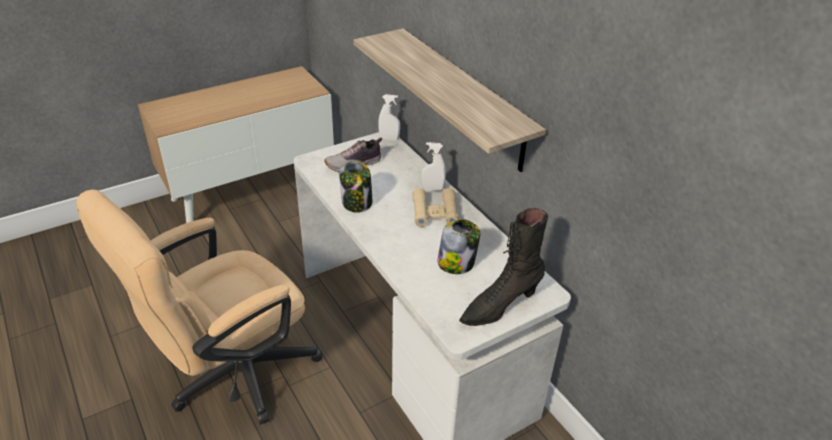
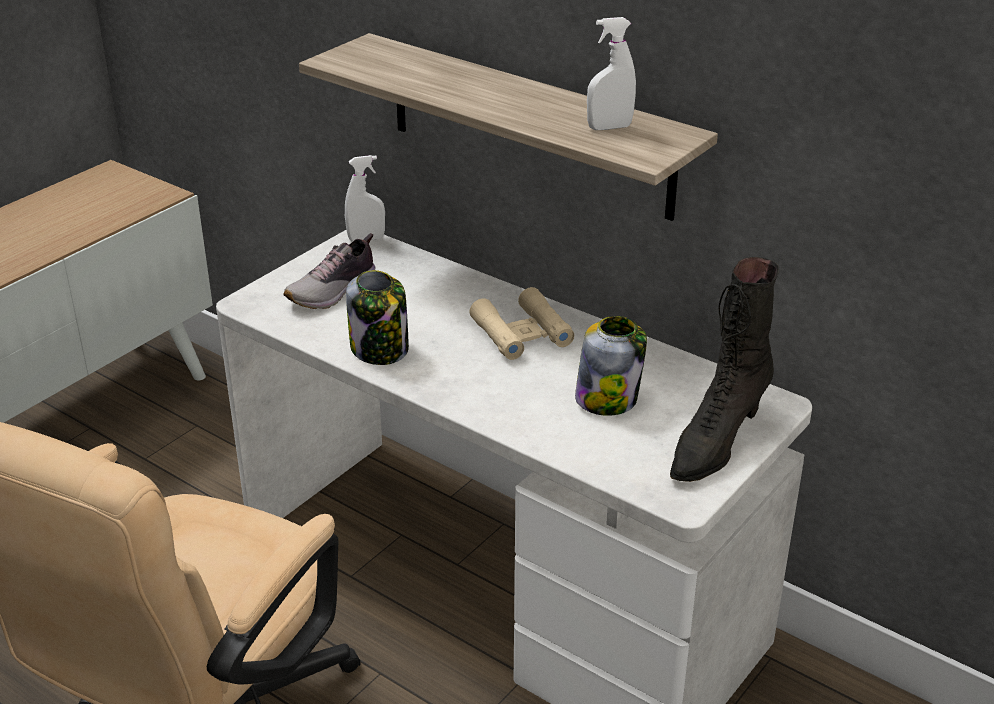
camera: 20 degrees left, 5 degrees down
white spray bottle [421,142,446,191] -> white spray bottle moved to [587,17,636,130]

